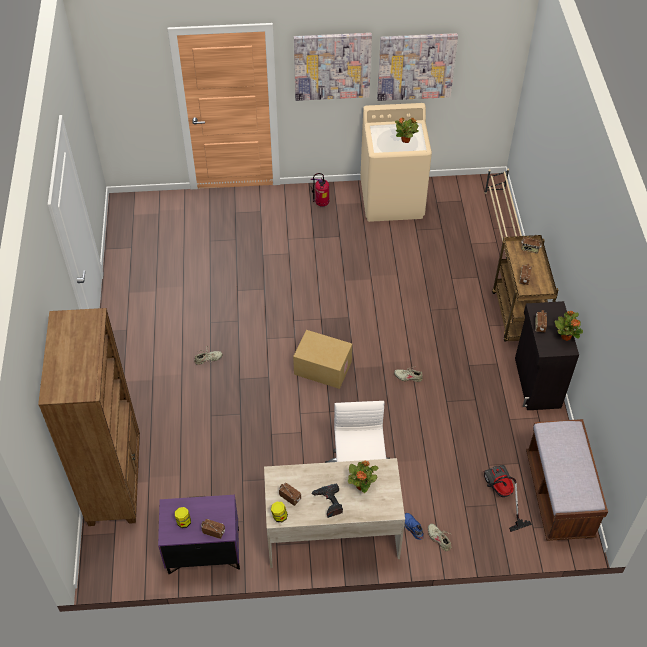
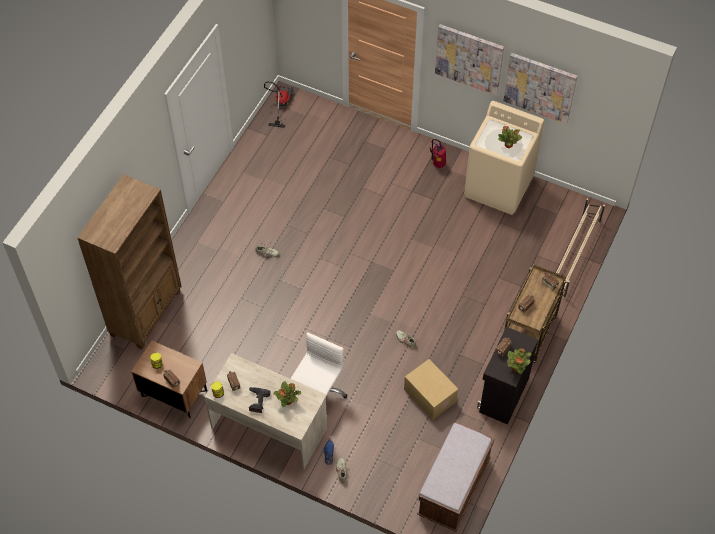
camera: 30 degrees right, 5 degrees up
purple nightstand [158,495,240,574] -> brown nightstand [131,340,207,418]
cardboard box [293,330,352,389] -> cardboard box moved to [404,359,458,420]
vacuum cleaner [483,465,532,532] -> vacuum cleaner moved to [264,81,293,128]

